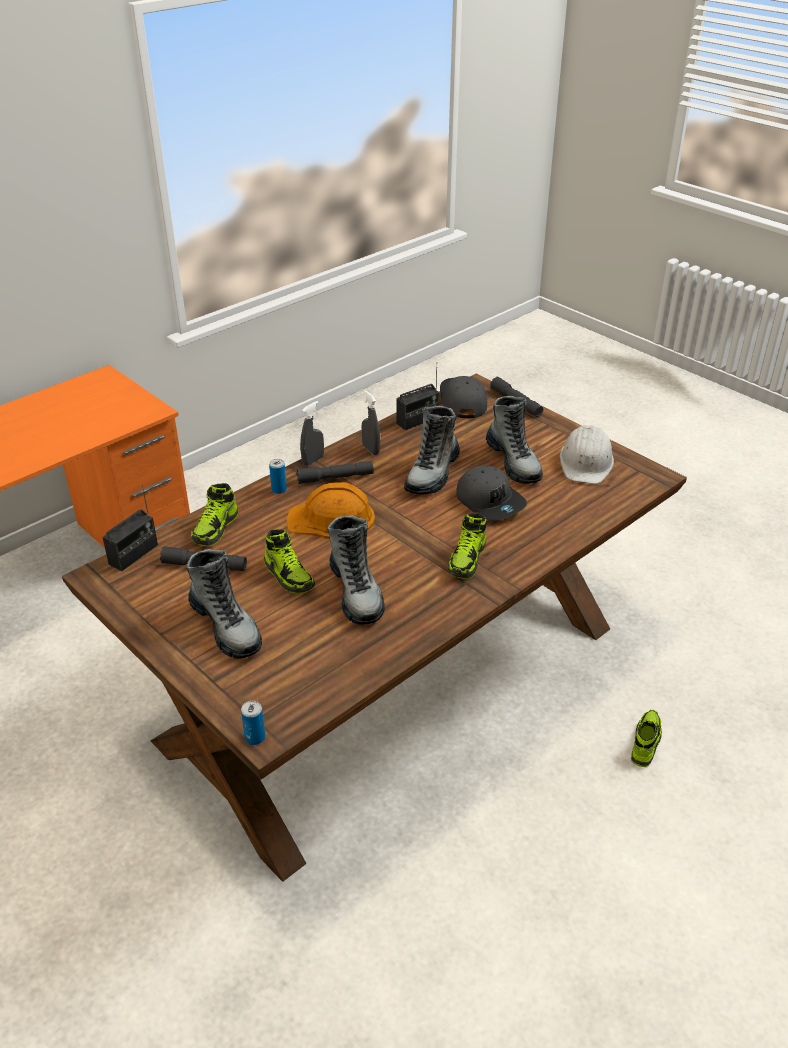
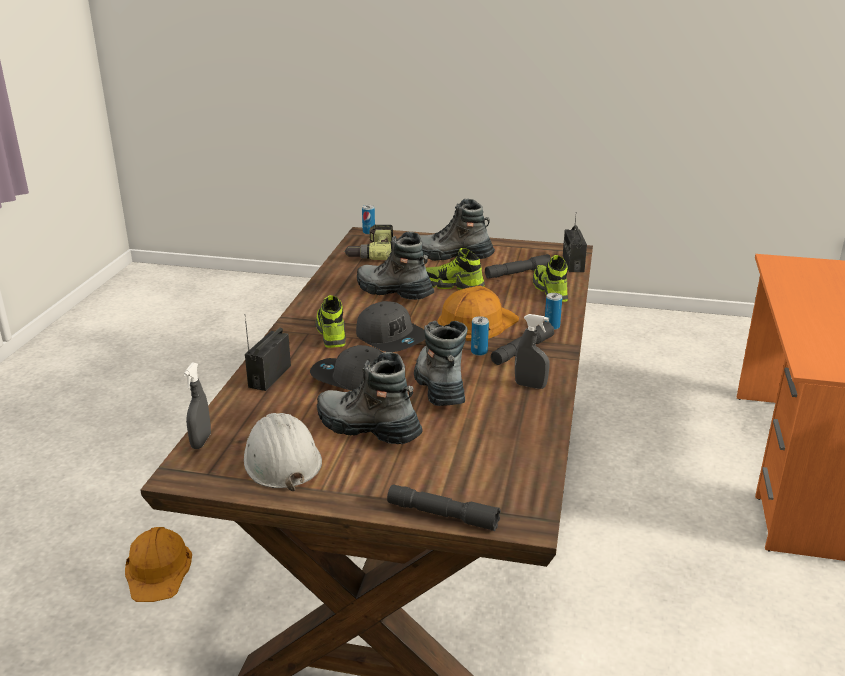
camera: 145 degrees right, 10 degrees down
grey spray bottle [300,401,324,466] -> grey spray bottle moved to [184,363,211,449]
radio [396,367,439,430] -> radio moved to [245,314,291,391]
grey cap [440,376,487,418] -> grey cap moved to [356,301,425,352]
shoe [631,710,662,767] -> orange hard hat [125,527,192,602]
none -> power drill [344,225,393,260]
none -> can [471,316,489,356]

